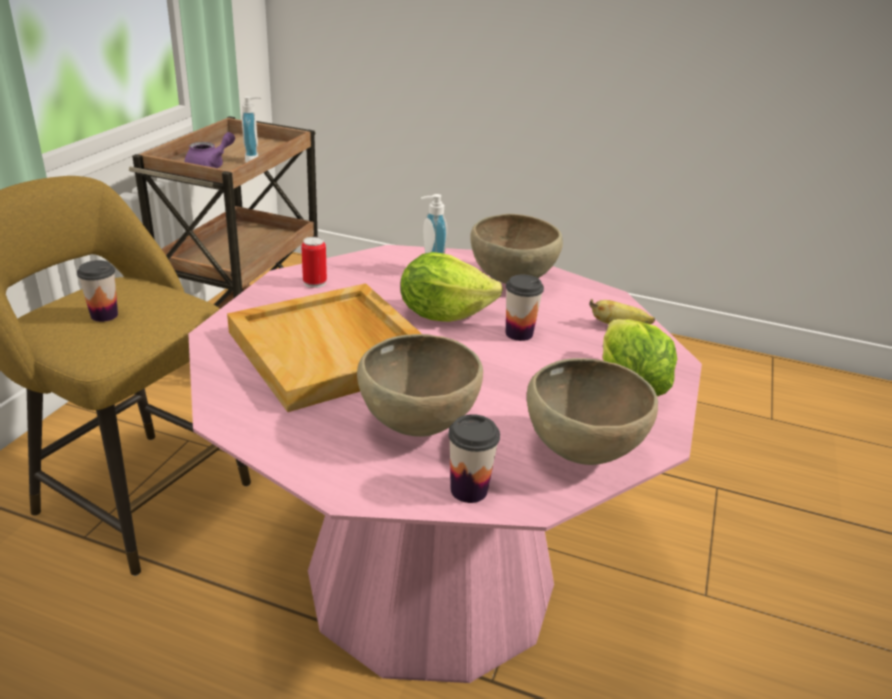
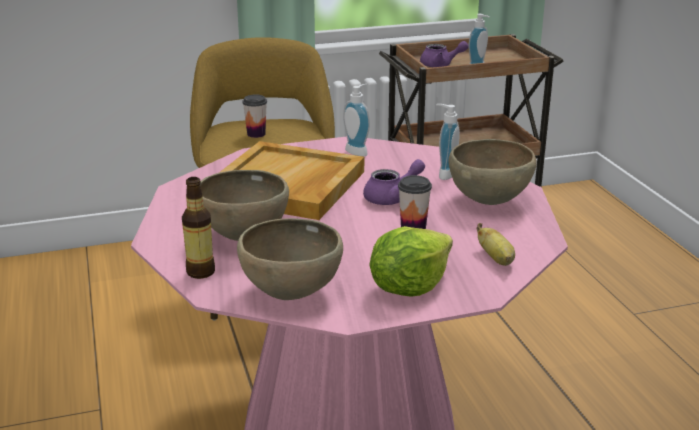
camera: 55 degrees right, 5 degrees down
can [301,237,327,288] -> soap dispenser [343,84,370,156]
lettuce [400,252,503,322] -> purple teapot [363,159,425,205]
cup [448,415,500,503] -> bottle [182,177,215,279]

